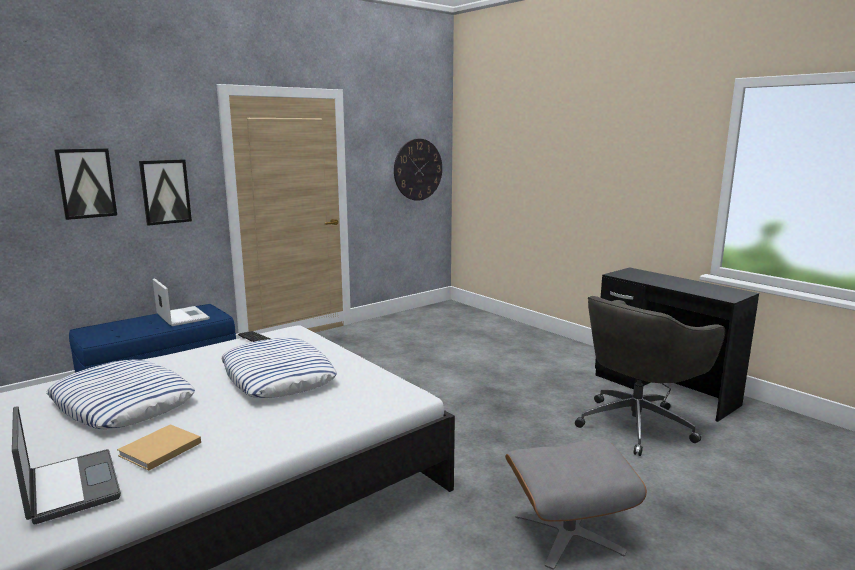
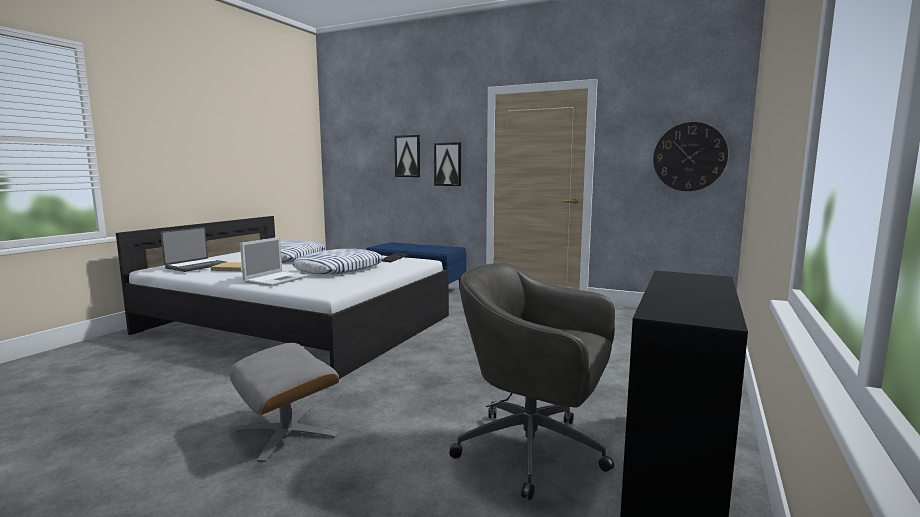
camera: 65 degrees right, 5 degrees down
laptop [153,278,210,326] -> laptop moved to [240,237,308,286]

